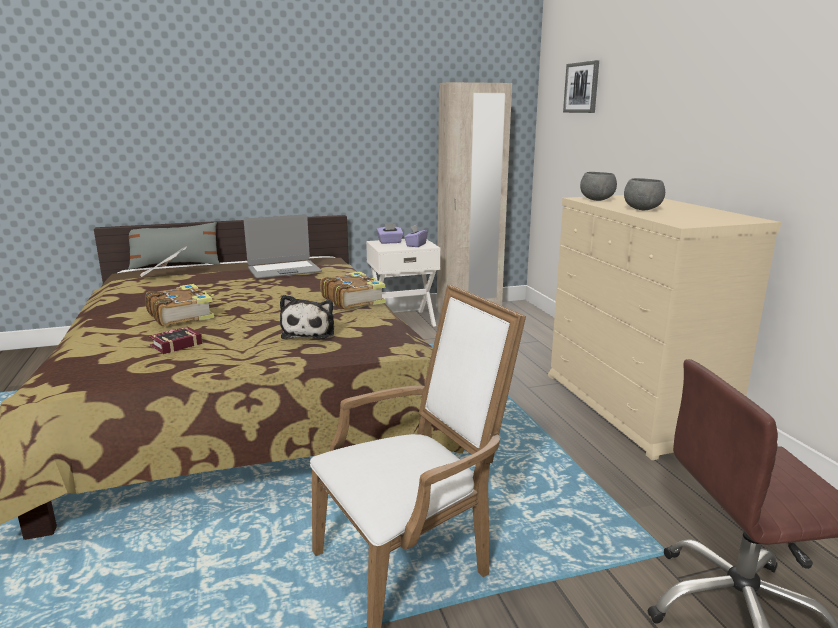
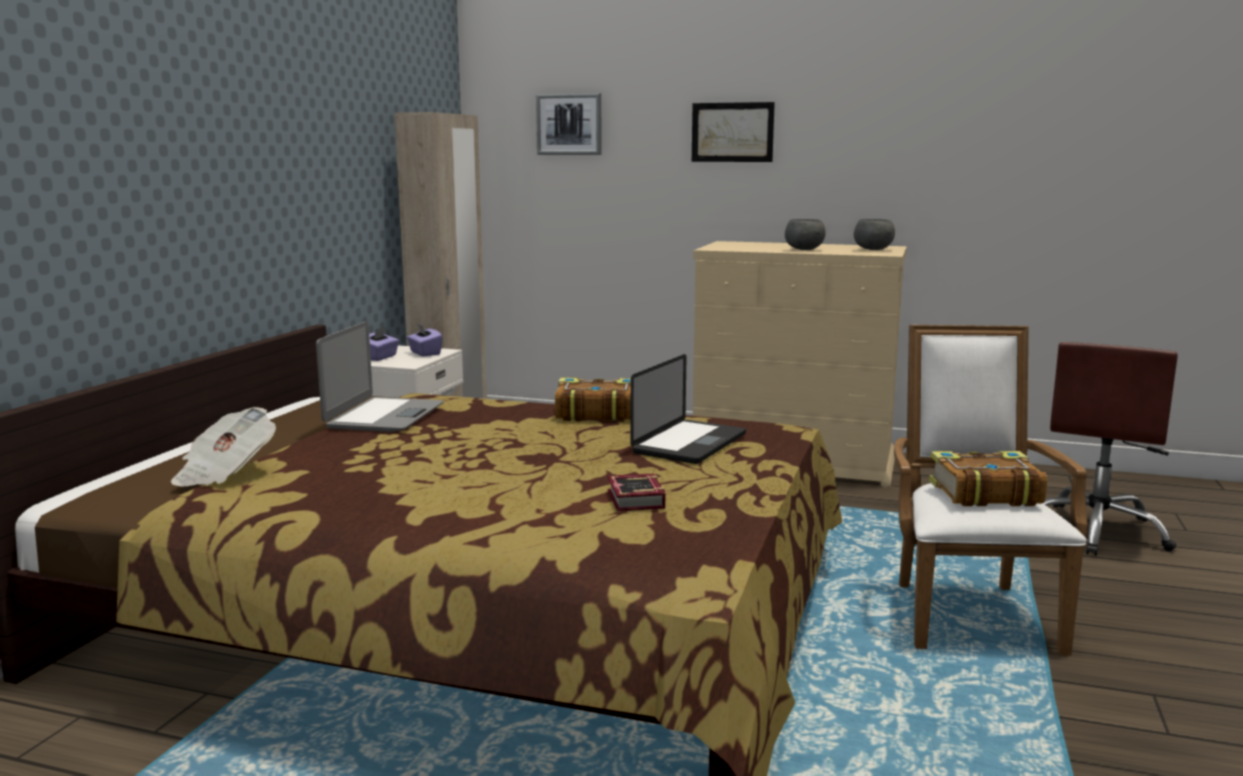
camera: 55 degrees left, 5 degrees down
grey pillow [128,222,220,270] -> none
book [145,284,214,326] -> book moved to [929,451,1047,506]
plush toy [280,295,334,339] -> laptop [631,354,746,464]
grey bowl [580,172,617,201] -> grey bowl moved to [854,219,895,250]
none -> picture [692,102,775,162]

